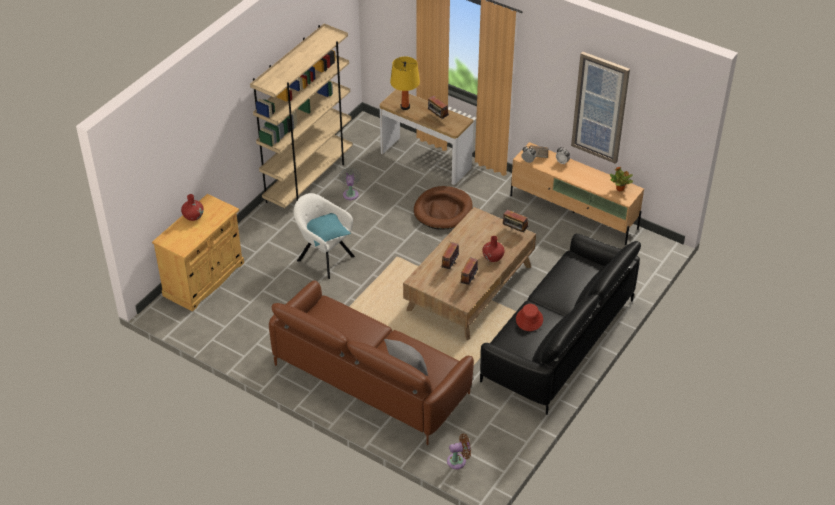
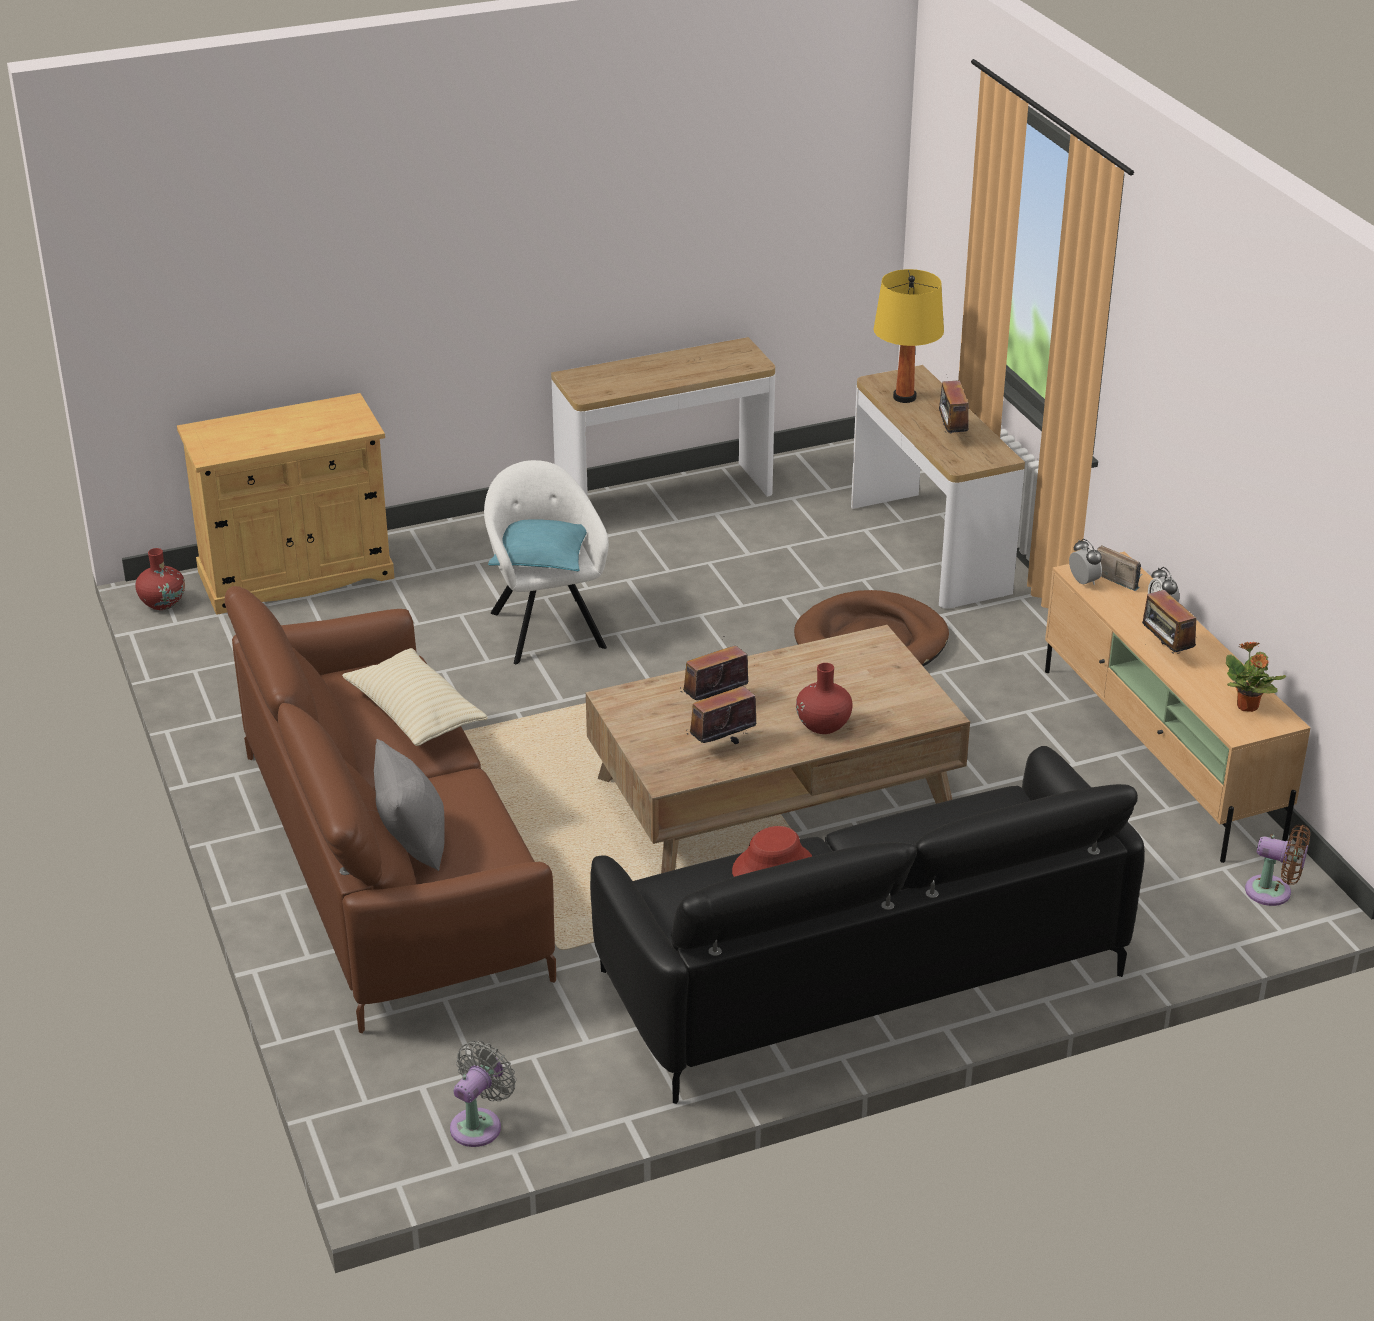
camera: 35 degrees right, 10 degrees down
red vase [181,194,204,221] -> red vase moved to [135,548,185,610]
beige bookcase [250,24,353,208] -> console table [551,337,775,497]
grey fan [339,167,361,200] -> grey fan moved to [450,1041,516,1147]
brown fan [447,433,471,469] -> brown fan moved to [1245,825,1310,906]
radio [503,209,528,232] -> radio moved to [1142,590,1196,654]
picture [571,51,630,164] -> none
none -> beige pillow [342,648,488,746]

